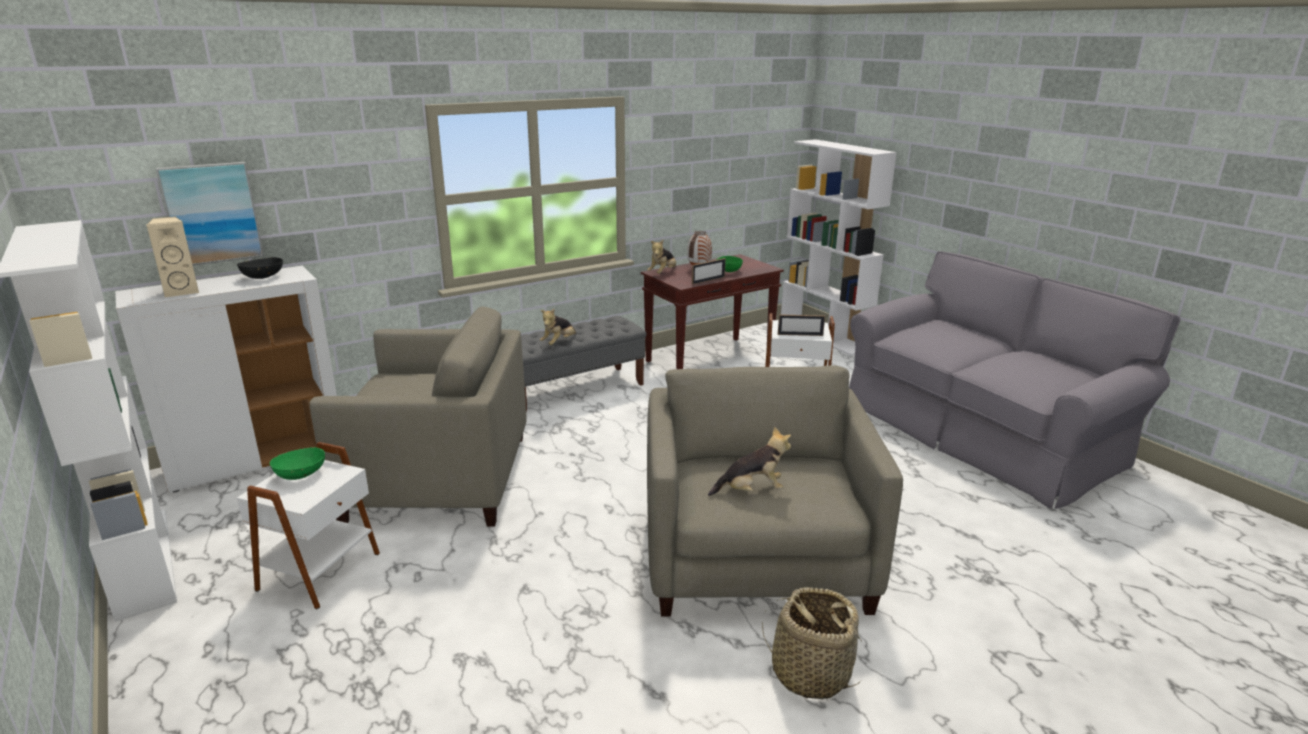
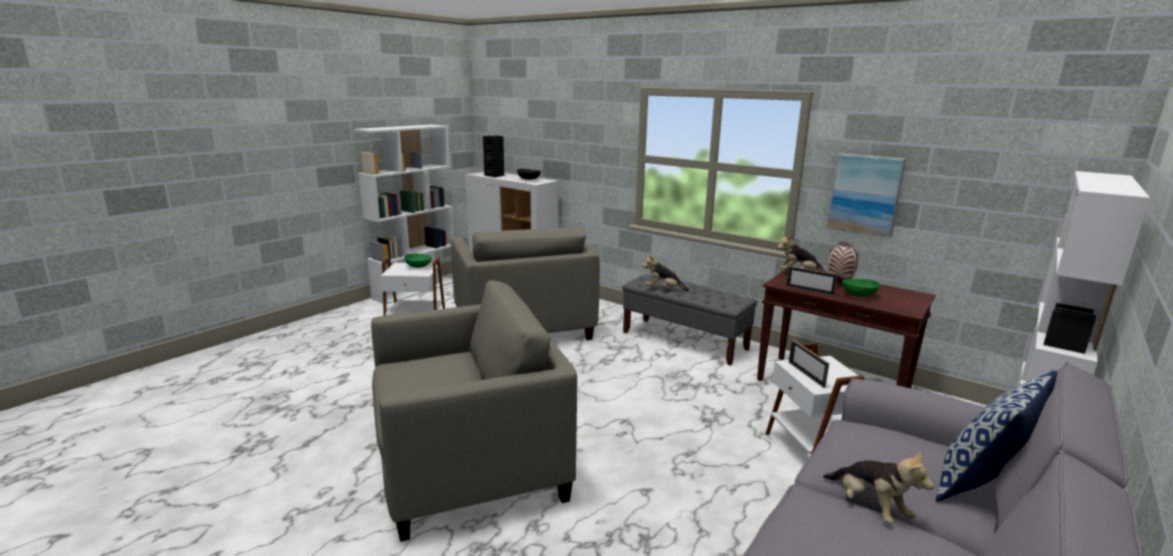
camera: 70 degrees right, 5 degrees down
beige speaker [146,216,199,297] -> black speaker [483,136,504,178]
picture [156,162,264,265] -> picture moved to [827,153,906,238]
plush toy [708,426,791,496] -> plush toy moved to [823,450,934,524]
basket [762,587,862,699] -> none
none -> pillow [935,370,1057,502]

